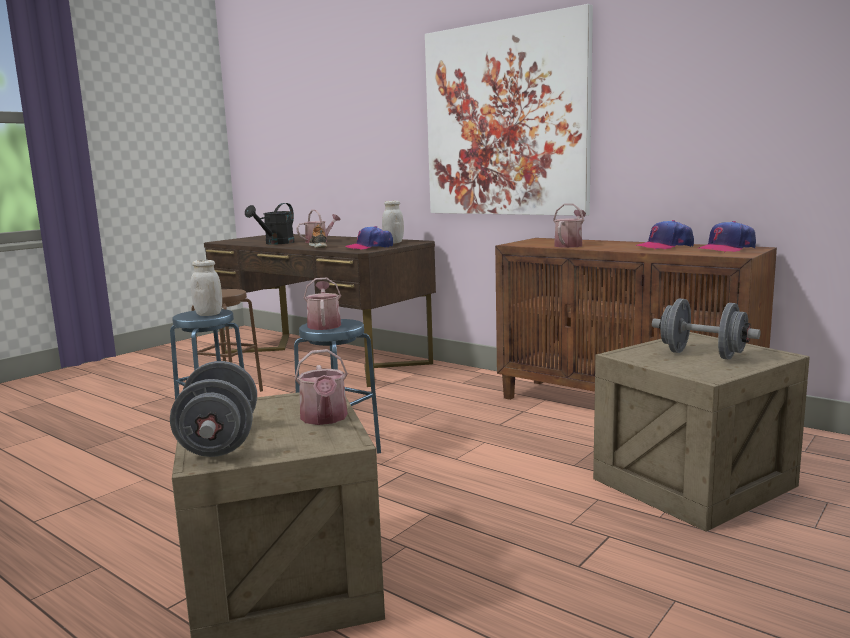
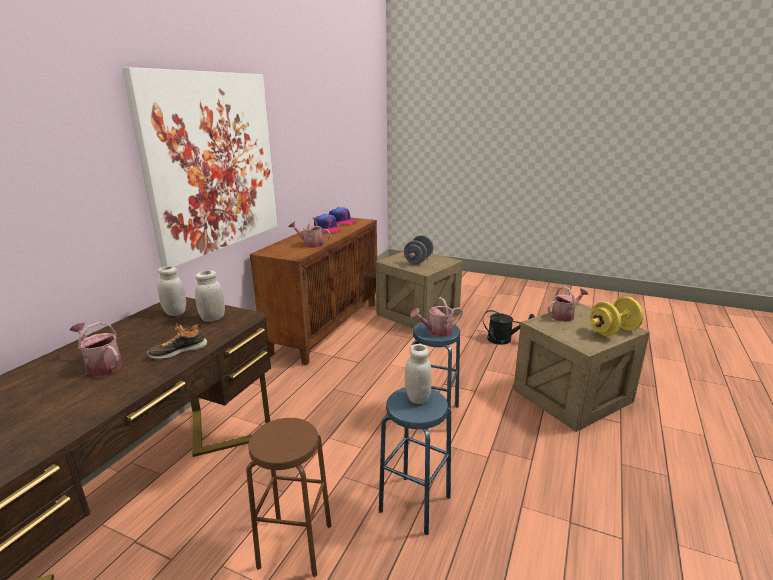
camera: 105 degrees left, 10 degrees up
grey dumbbell [170,361,257,457] -> yellow dumbbell [590,297,644,336]
black watering can [245,203,295,244] -> black watering can moved to [483,310,535,345]
cap [345,226,393,250] -> white jar [195,270,225,322]

